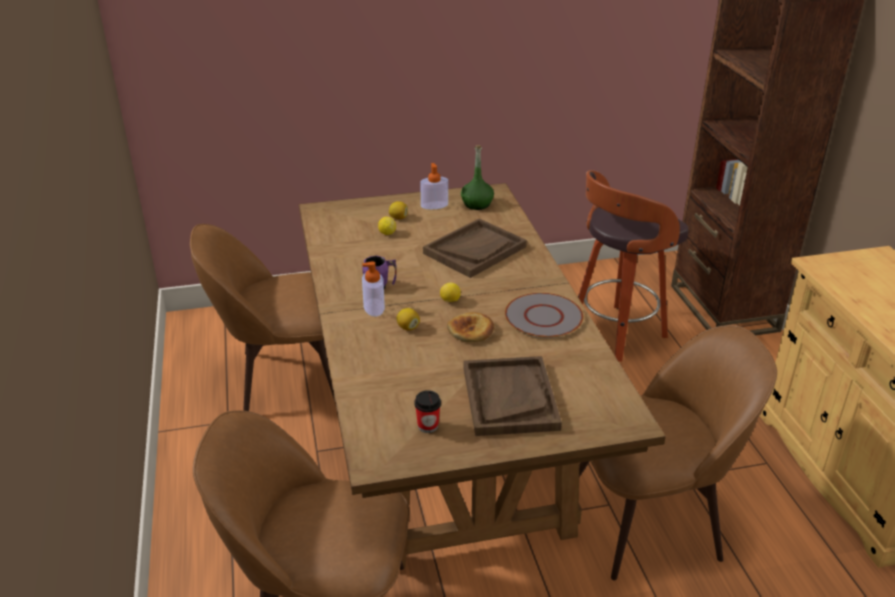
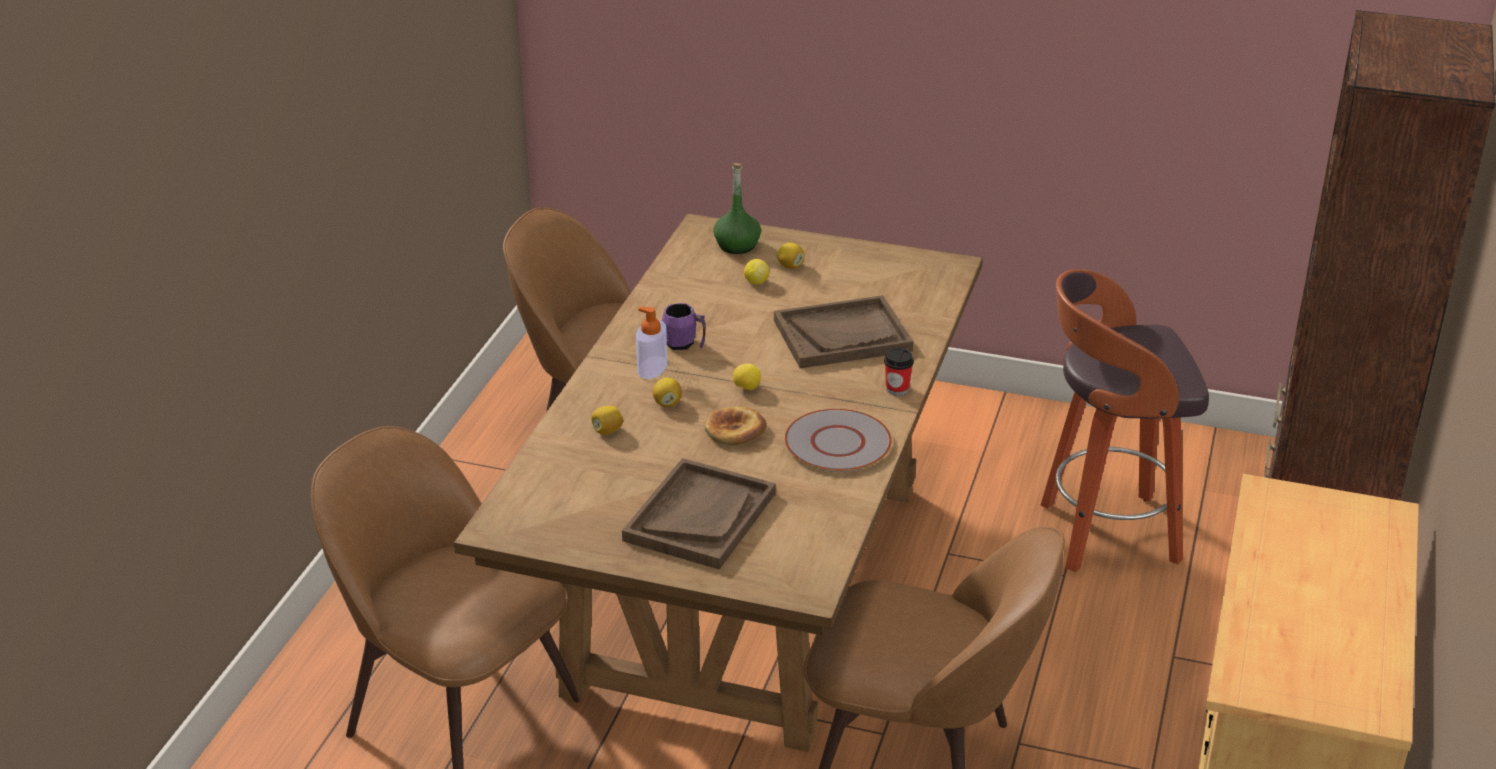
camera: 30 degrees right, 0 degrees up
cup [414,390,441,433] -> cup moved to [884,348,914,396]
soap dispenser [420,163,448,210] -> none
green bottle [461,145,494,210] -> green bottle moved to [713,163,761,254]
none -> lemon [591,406,623,435]

